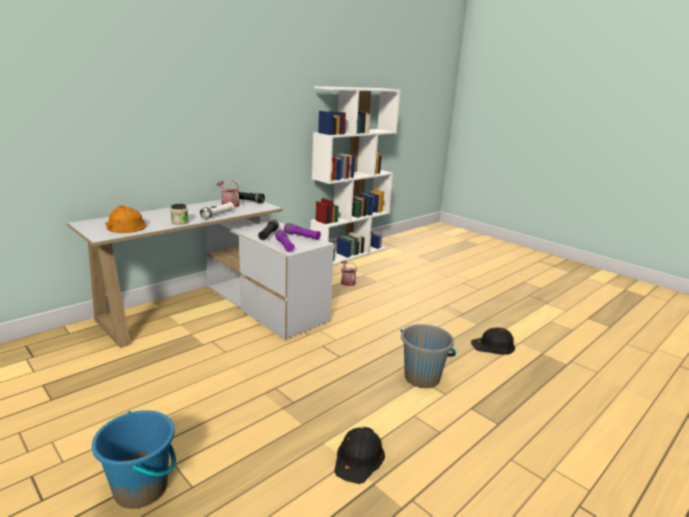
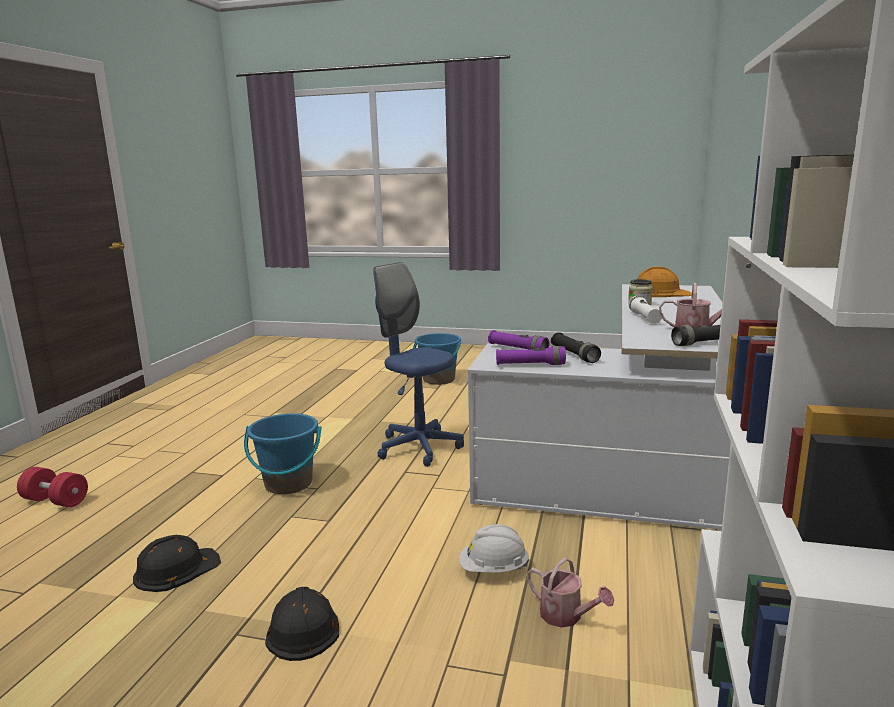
camera: 150 degrees right, 5 degrees down
black hard hat [334,427,385,484] -> black hard hat moved to [265,587,339,661]
grey bucket [400,324,456,388] -> blue bucket [244,413,322,494]
none -> red dumbbell [17,467,88,507]
none -> blue office chair [373,262,464,467]
none -> white hard hat [459,524,529,573]

